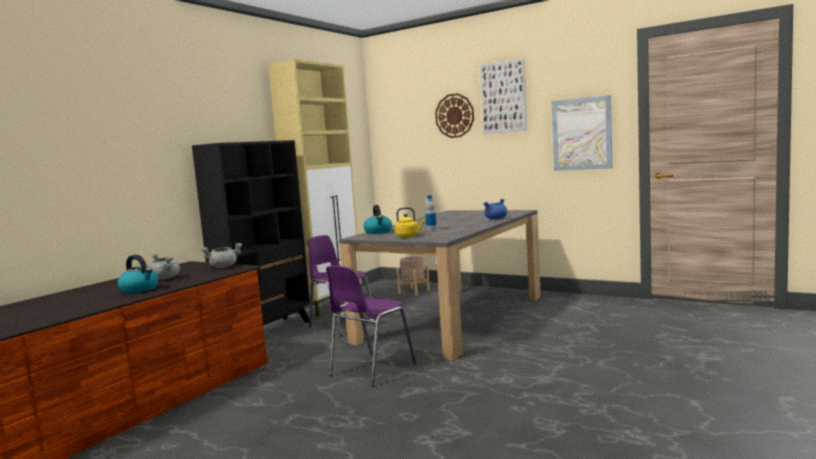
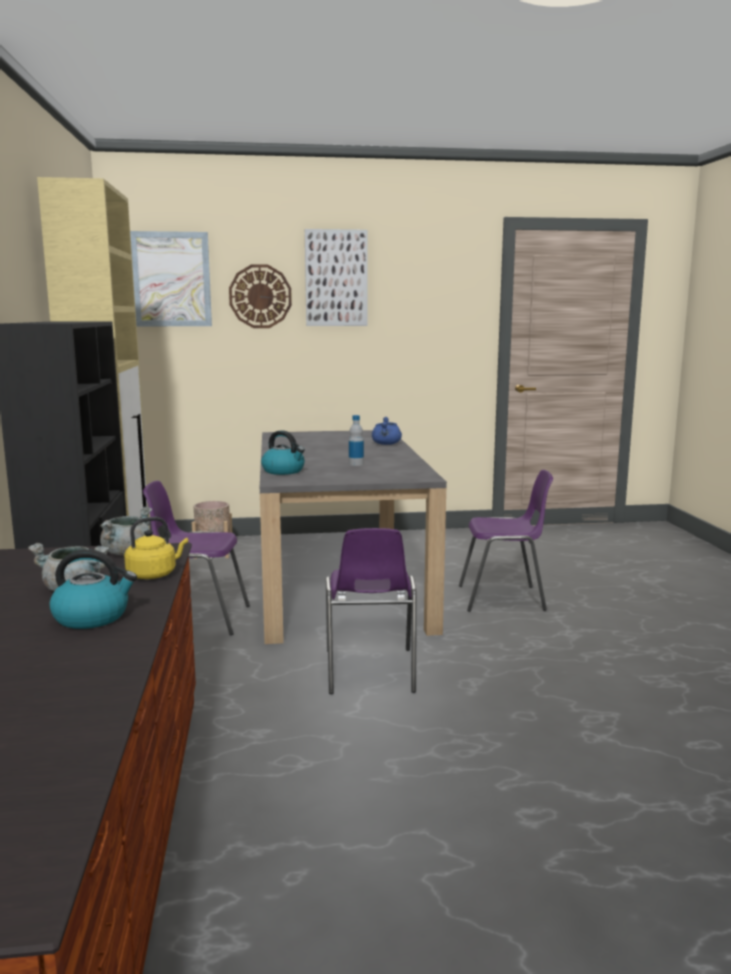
camera: 40 degrees left, 5 degrees up
yellow kettle [395,207,425,238] -> yellow kettle moved to [124,517,188,579]
picture [552,95,613,171] -> picture moved to [130,231,212,326]
none -> purple chair [459,470,553,612]

